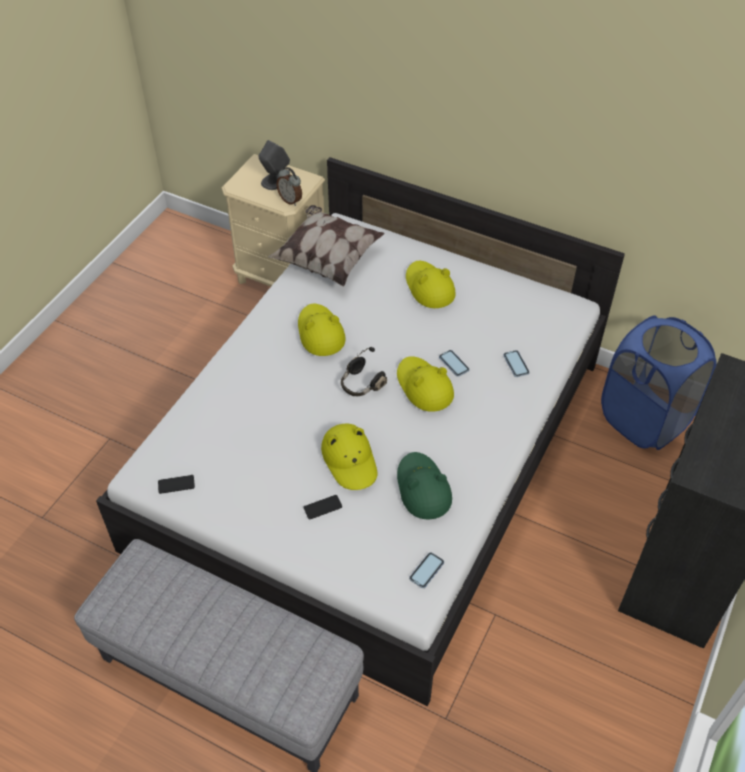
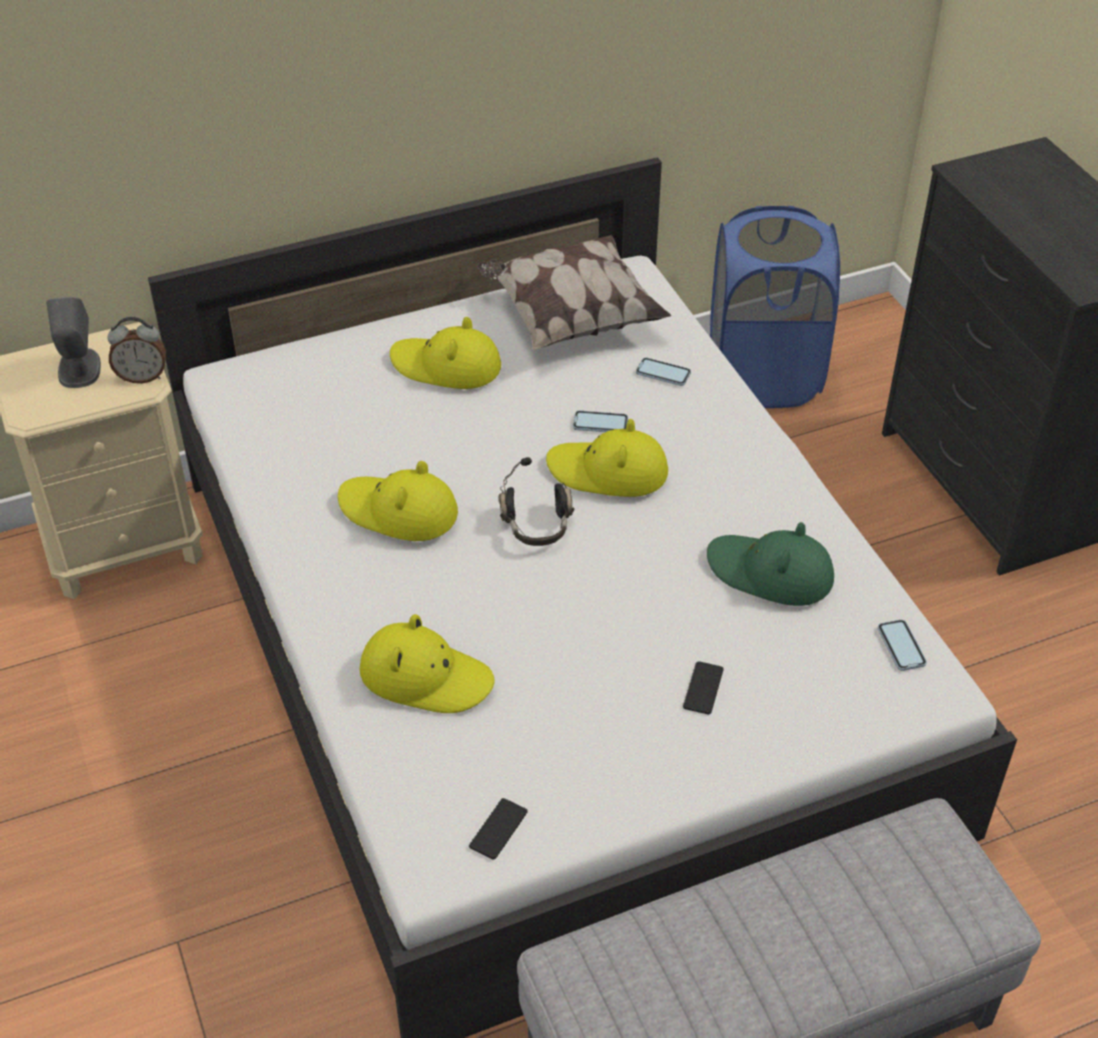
camera: 50 degrees left, 5 degrees down
pillow [268,205,385,286] -> pillow moved to [477,235,672,351]
yellow hat [321,424,377,490] -> yellow hat moved to [360,614,495,713]

